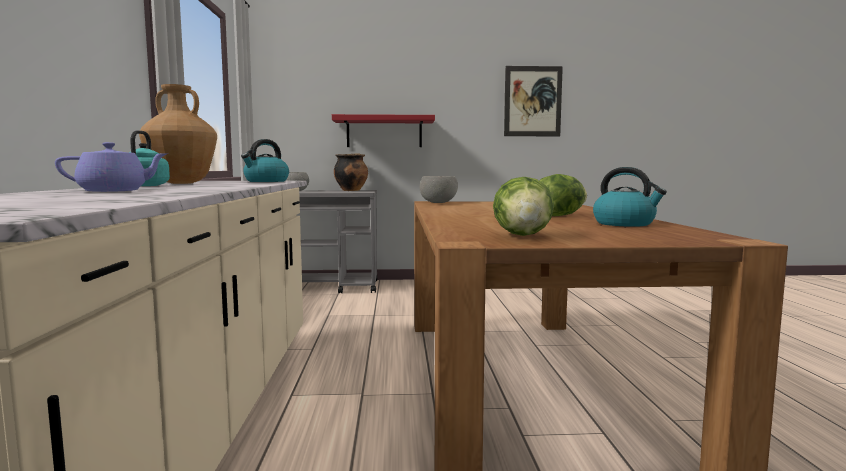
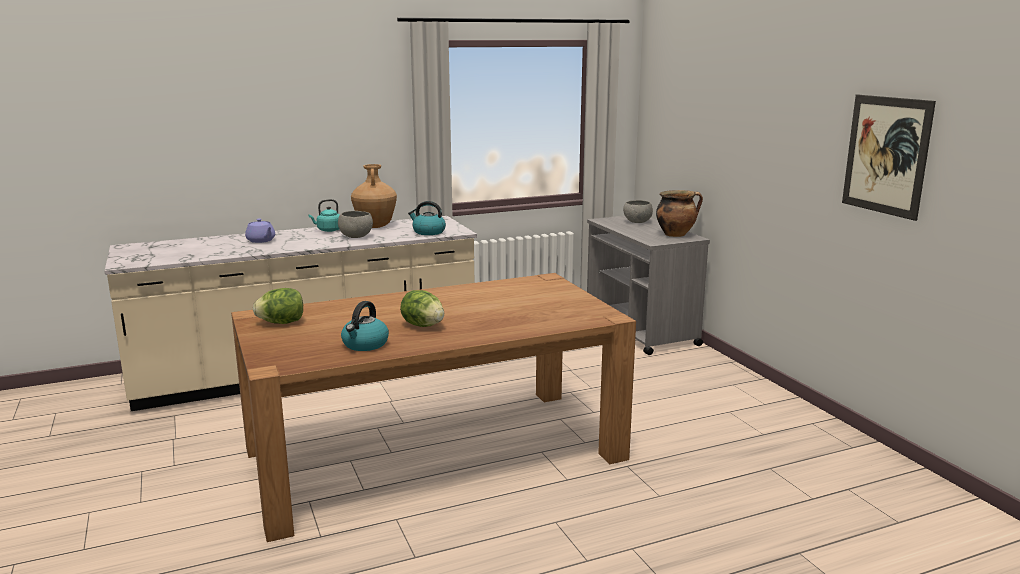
camera: 70 degrees right, 10 degrees up
red shelf [332,114,435,147] -> none
grey bowl [420,176,458,203] -> grey bowl moved to [338,211,373,238]

